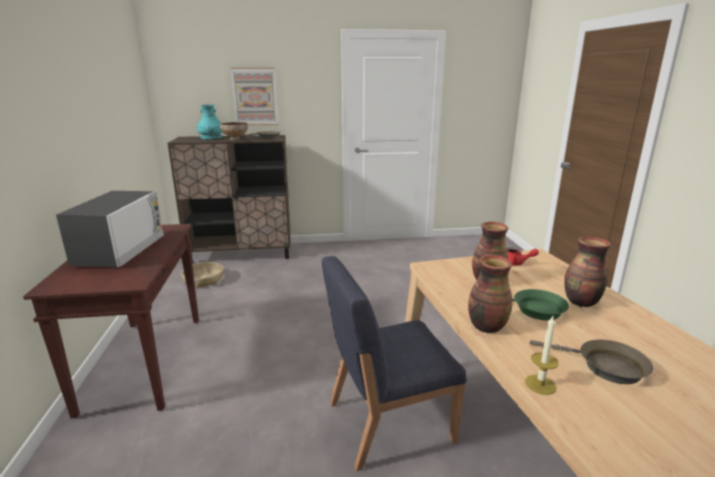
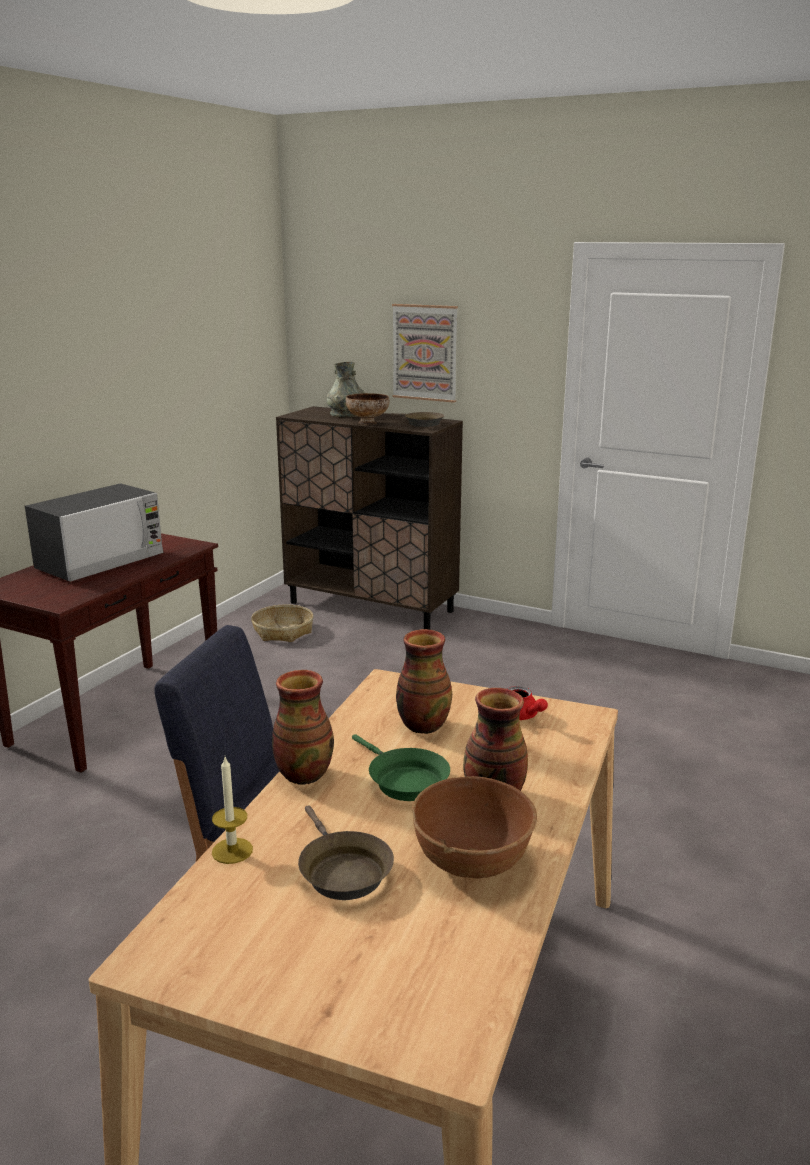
camera: 35 degrees right, 0 degrees up
turquoise vase [197,104,222,140] -> grey vase [327,362,365,417]
none -> brown bowl [412,776,537,879]

